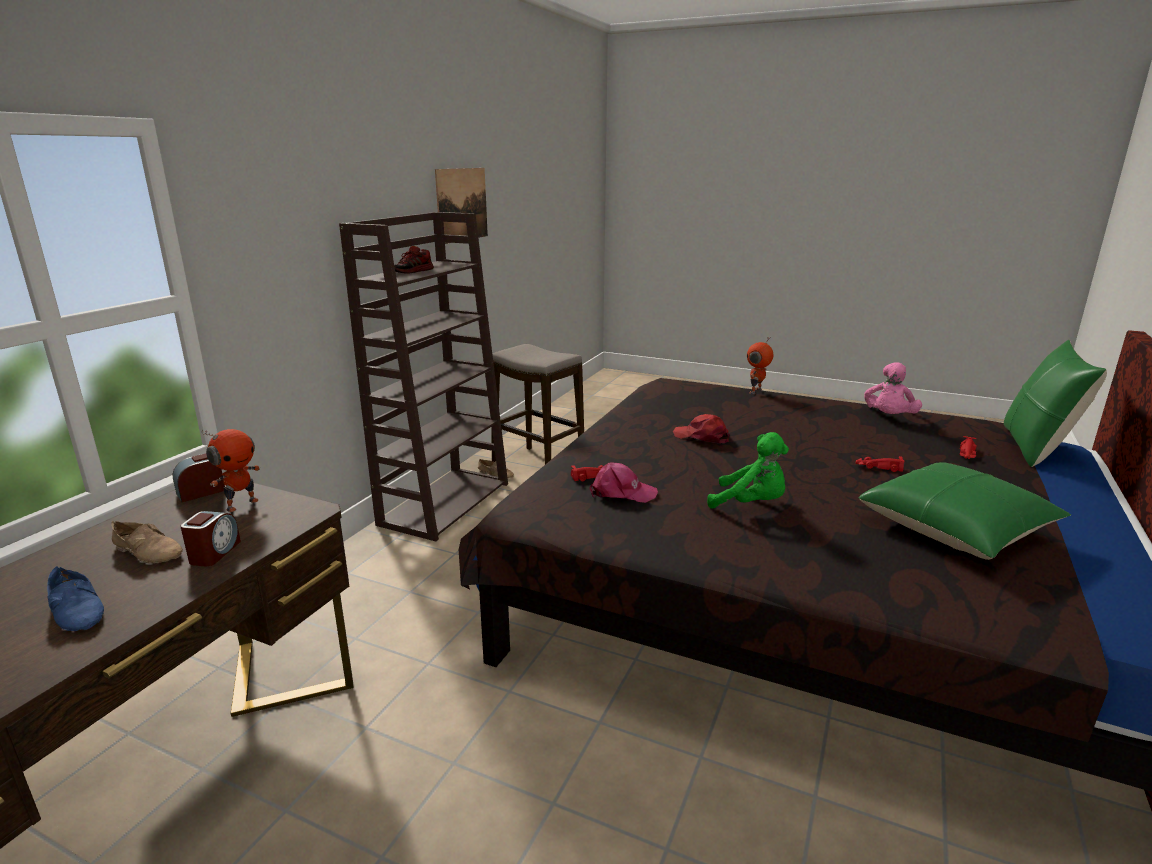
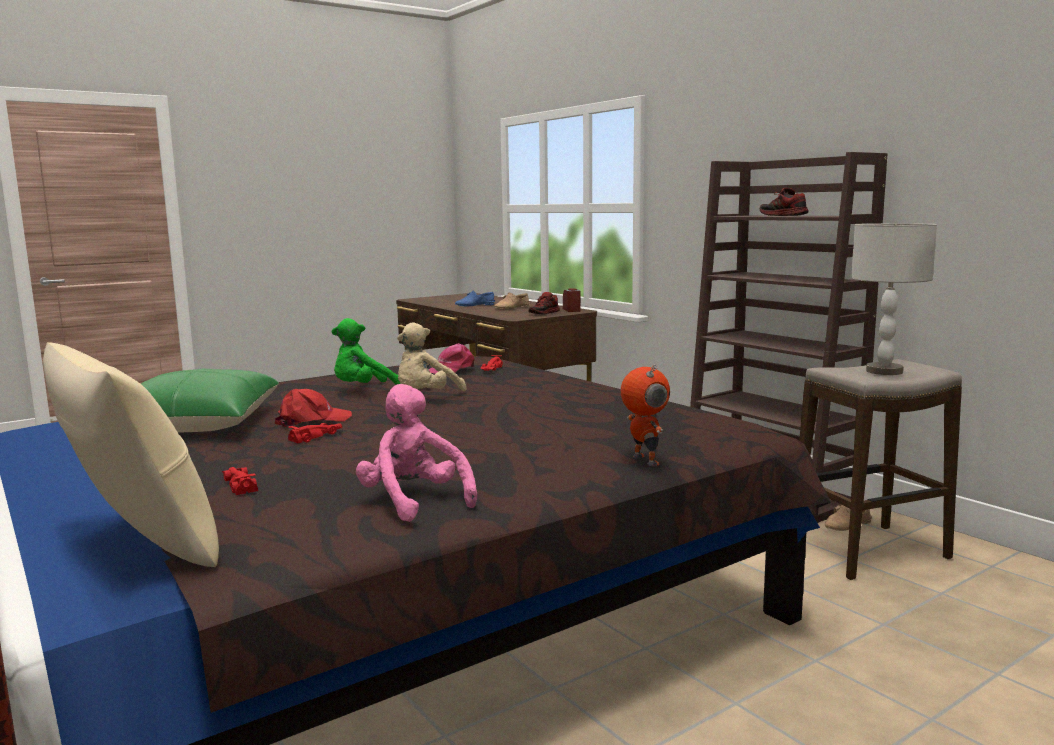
camera: 120 degrees right, 10 degrees down
alarm clock [181,511,241,566] -> none
toy robot [202,429,260,512] -> shoe [528,292,560,314]
picture [435,168,488,244] -> none
red cap [673,414,730,443] -> red cap moved to [275,389,352,427]
green pillow [1004,340,1107,467] -> beige pillow [43,342,219,567]
none -> beige plush toy [397,322,466,391]
none -> grey table lamp [851,223,937,375]

